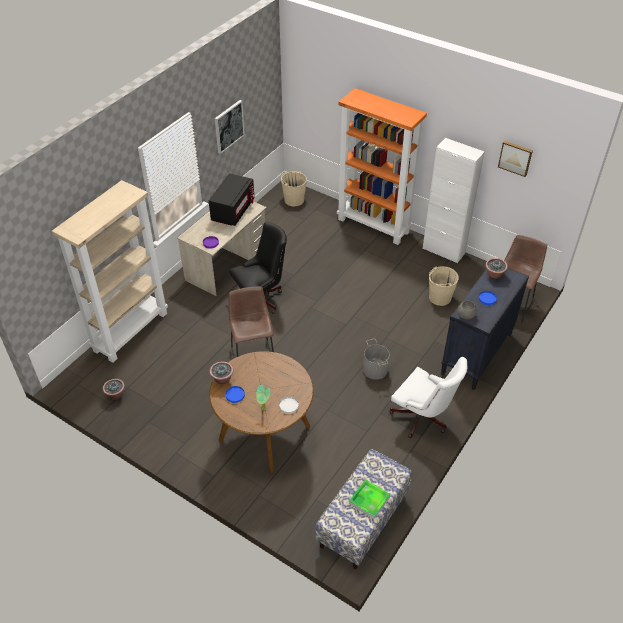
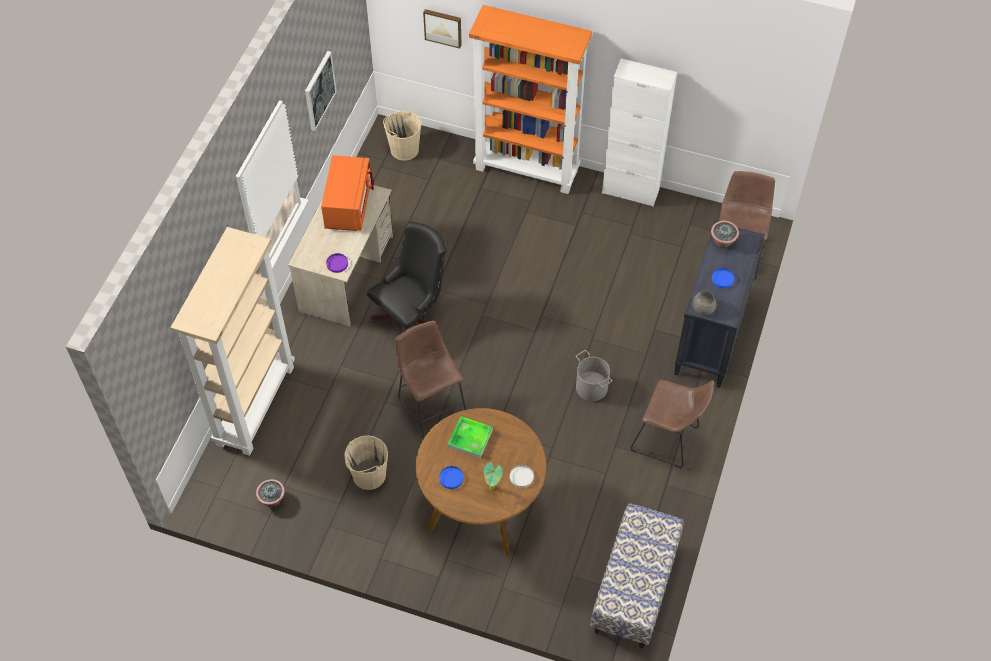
camera: 15 degrees left, 10 degrees up
black microwave [209,173,254,226] -> orange microwave [321,155,374,231]
potted plant [210,361,234,385] -> none
tray [349,479,390,519] -> tray moved to [448,416,493,458]
white office chair [389,357,467,438] -> brown stool [631,380,714,468]
beige bucket [429,266,459,306] -> beige bucket moved to [344,435,388,490]
picture [498,141,533,177] -> picture moved to [423,9,462,48]

